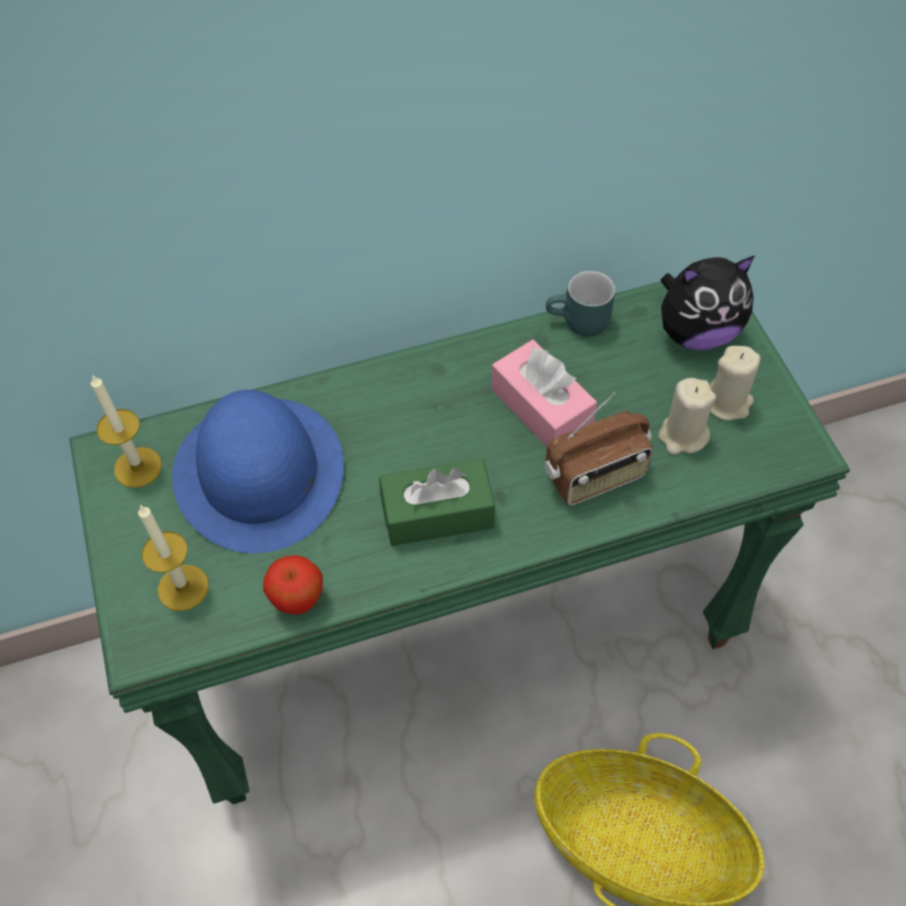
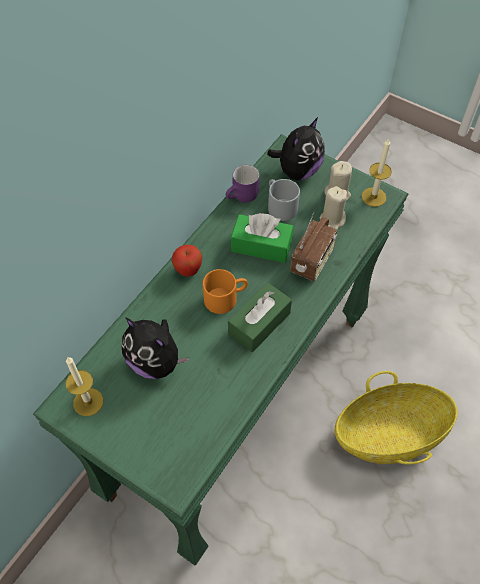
camera: 40 degrees left, 0 degrees up
candle [138,505,209,611] -> candle moved to [361,138,392,207]
blue hat [172,390,344,553] -> plush toy [122,317,189,379]
apple [263,555,323,615] -> apple moved to [171,245,202,277]
pink tissue box [492,340,597,447] -> green tissue box [231,213,294,263]
turquoise mug [546,271,615,337] -> purple mug [226,165,260,203]
none -> orange mug [203,269,248,314]
none -> grey mug [268,179,300,221]

